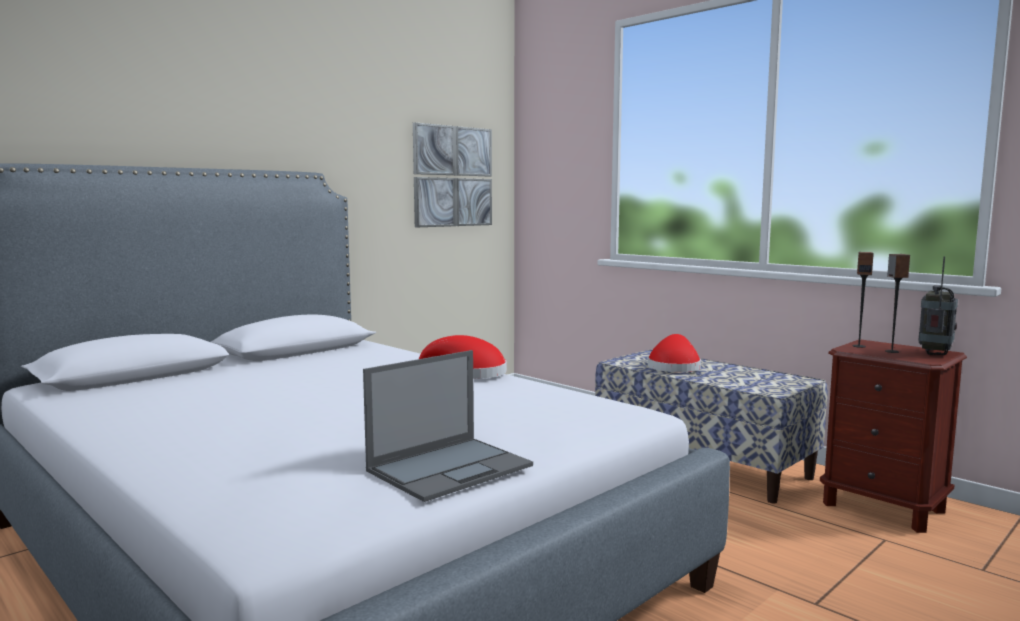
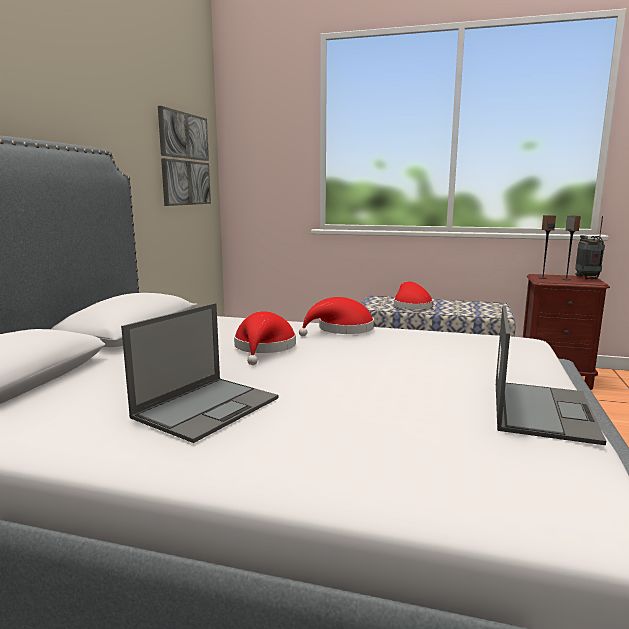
camera: 30 degrees left, 5 degrees up
none -> laptop [121,303,278,443]
none -> red hat [234,311,296,365]

